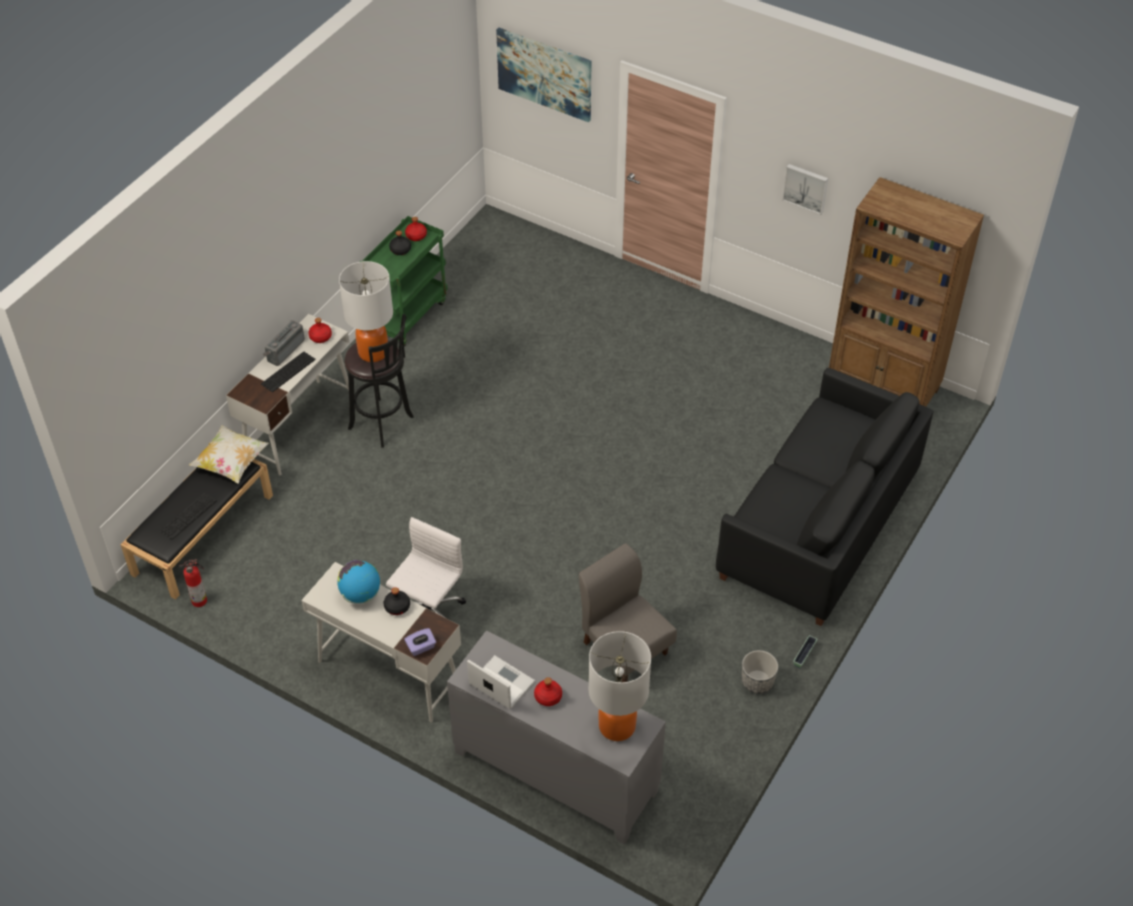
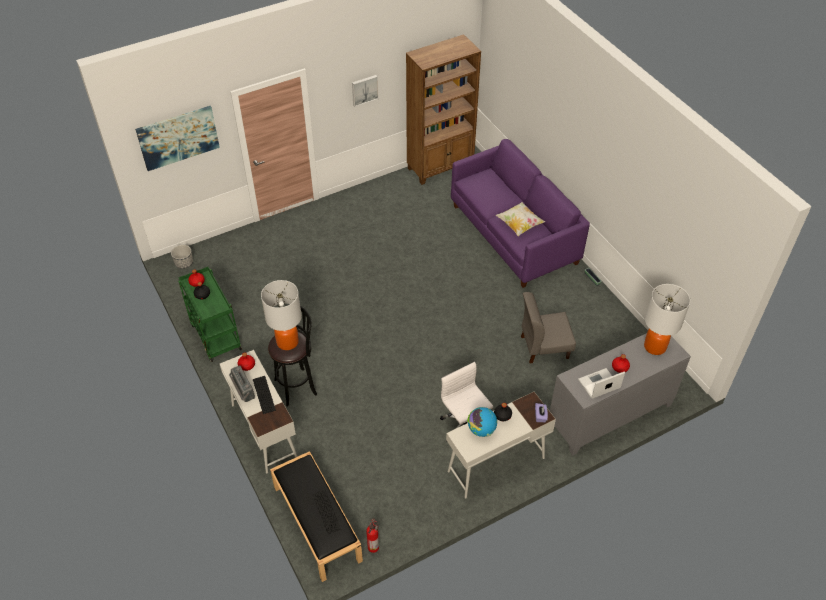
camera: 60 degrees left, 0 degrees up
pillow [189,425,269,484] -> pillow moved to [495,202,545,236]
black sofa [716,368,933,626] -> purple sofa [451,139,590,288]
planter [742,650,778,694] -> planter moved to [171,245,193,269]

